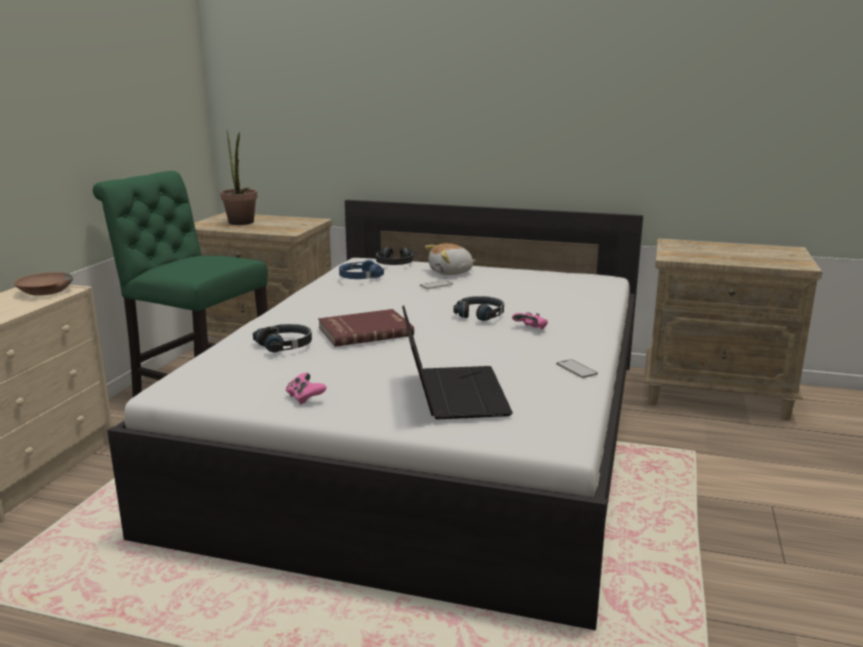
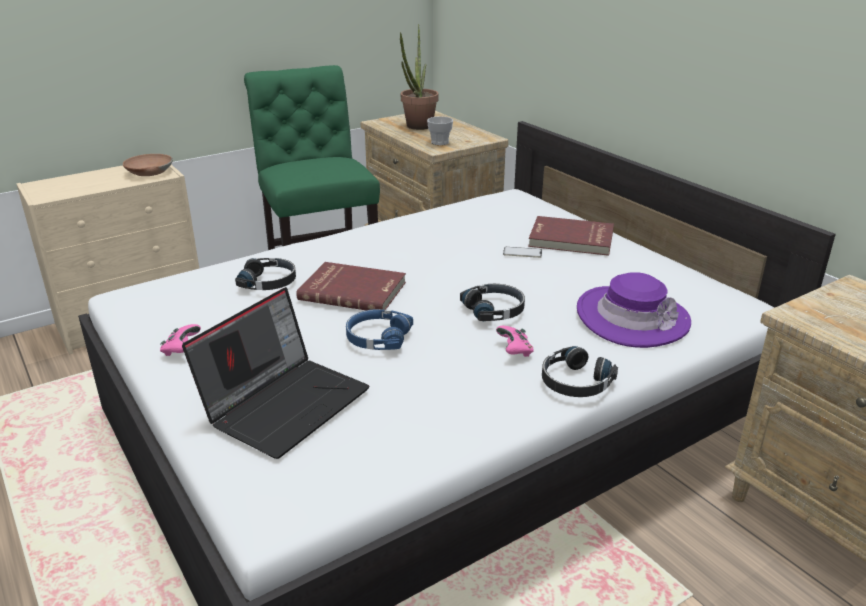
camera: 40 degrees right, 10 degrees up
blue headphones [339,260,384,279] -> blue headphones moved to [346,309,413,350]
black headphones [376,247,414,265] -> black headphones moved to [542,346,618,397]
plush toy [425,243,476,275] -> red book [528,216,614,256]
phone [556,359,598,378] -> none
none -> cup [427,117,453,145]
none -> purple hat [577,272,691,348]

